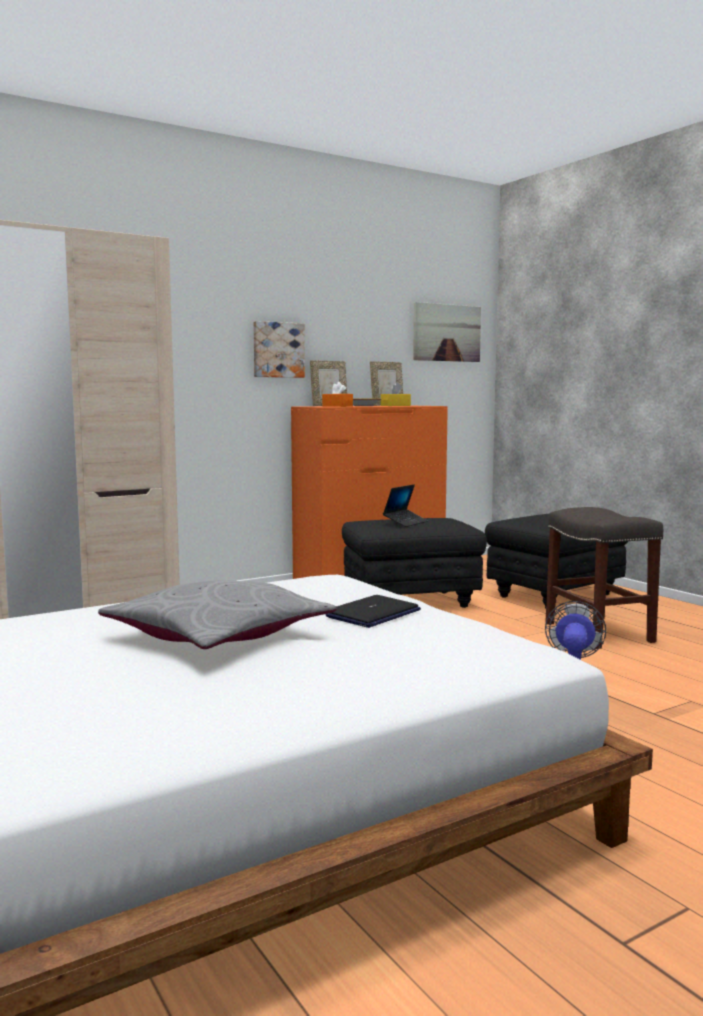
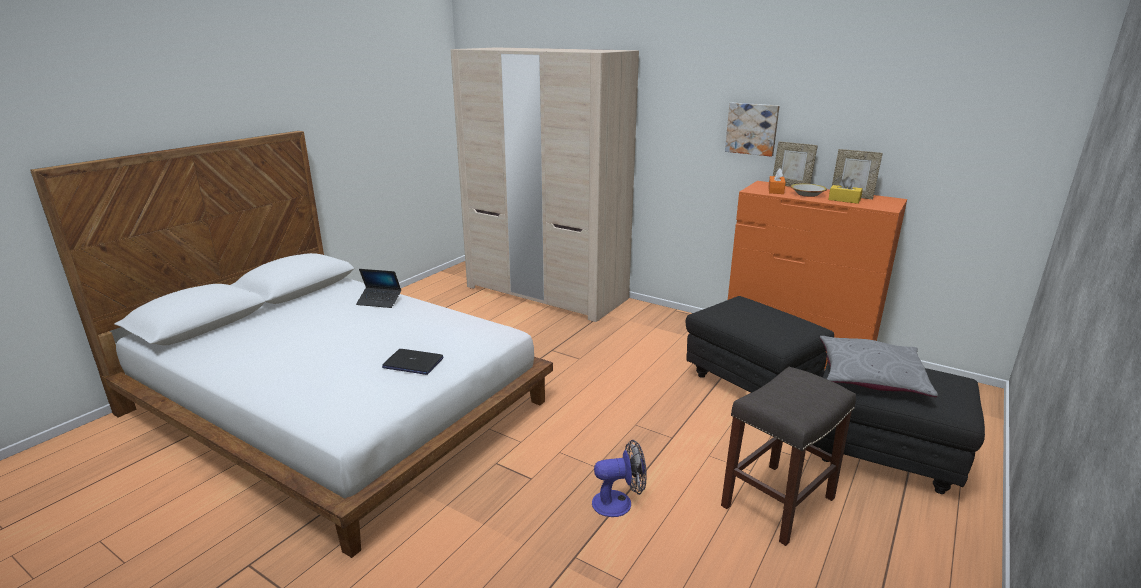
camera: 65 degrees right, 15 degrees up
grey pillow [98,580,336,649] -> grey pillow moved to [820,336,938,397]
laptop [383,484,428,527] -> laptop moved to [356,269,401,308]
picture [413,302,481,362] -> none

